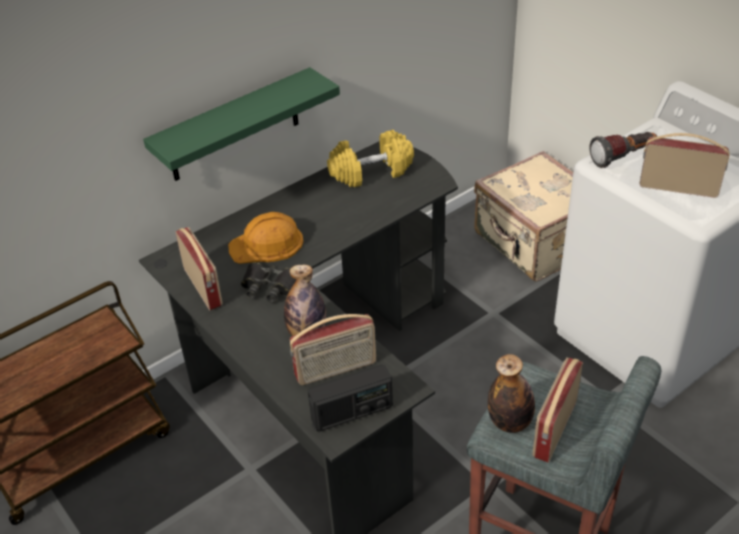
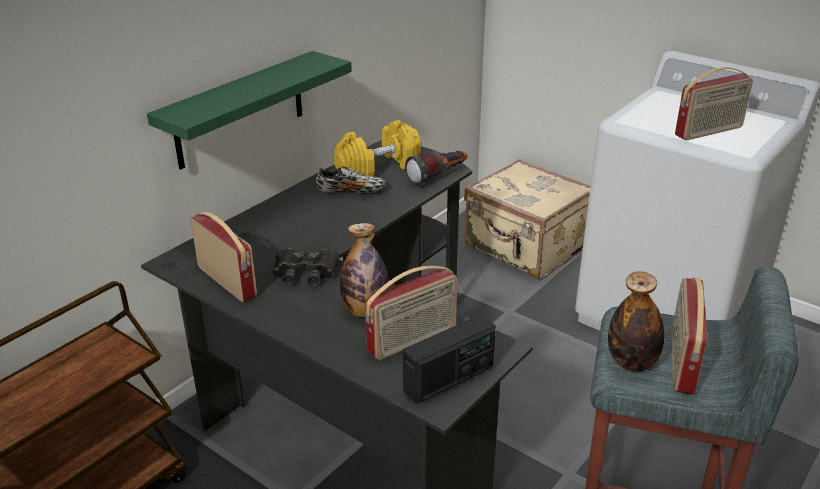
camera: 15 degrees left, 10 degrees down
orange hard hat [228,212,304,264] -> none
flashlight [590,132,657,168] -> flashlight moved to [405,151,467,186]
radio [640,133,730,198] -> radio turned 150 degrees clockwise [675,67,753,140]
none -> shoe [316,167,386,193]

